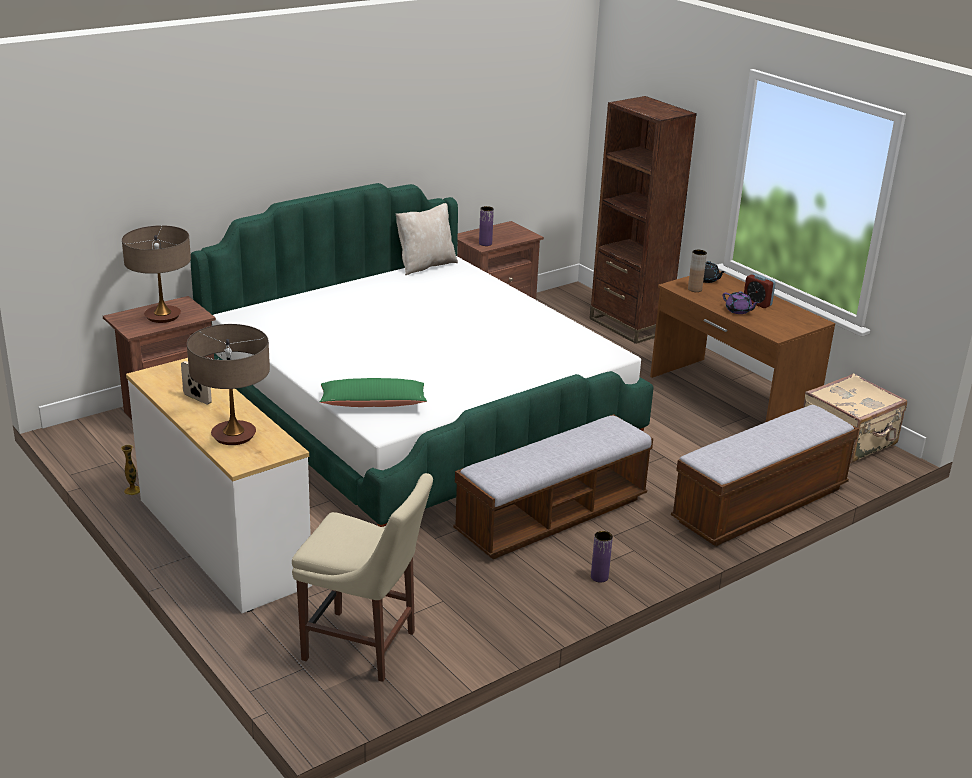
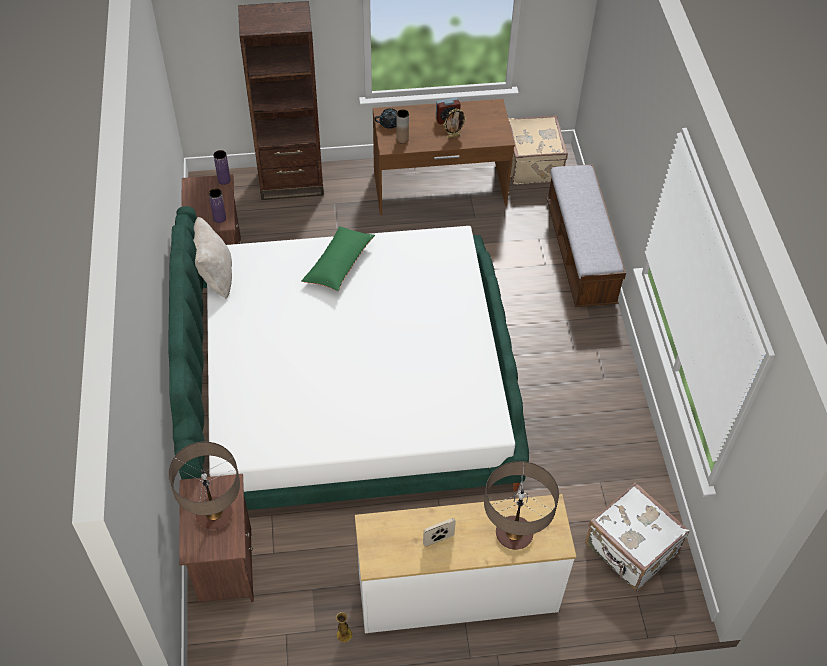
camera: 60 degrees left, 25 degrees up
beige chair [292,473,433,682] -> white suitcase [585,483,689,591]
green pillow [320,378,427,407] -> green pillow moved to [302,226,375,291]
bench [453,414,653,559] -> none
purple vase [591,531,613,583] -> purple vase moved to [213,150,231,185]
purple teapot [723,291,760,314] -> picture frame [443,109,466,138]

